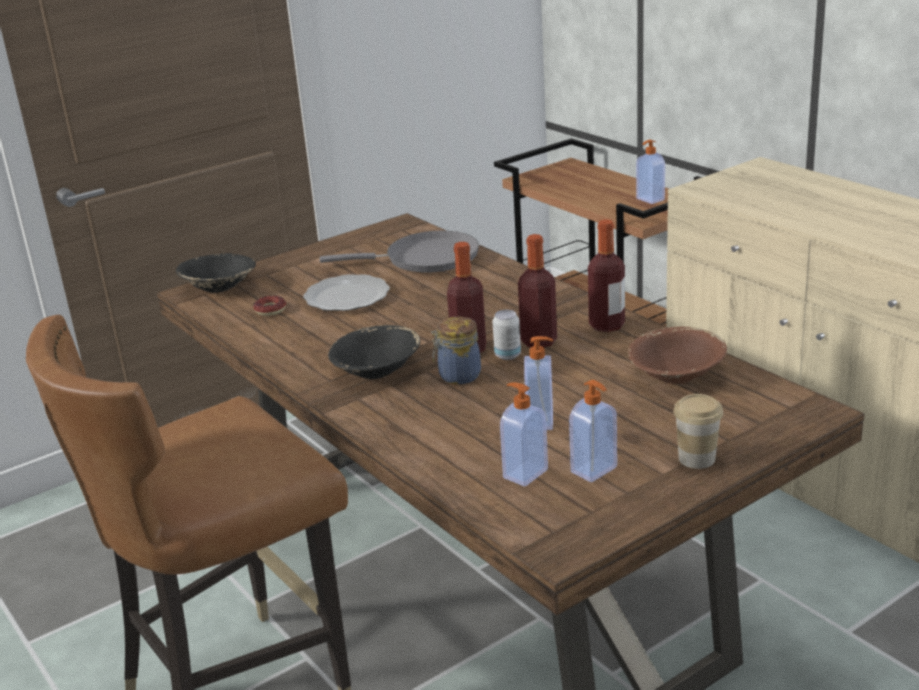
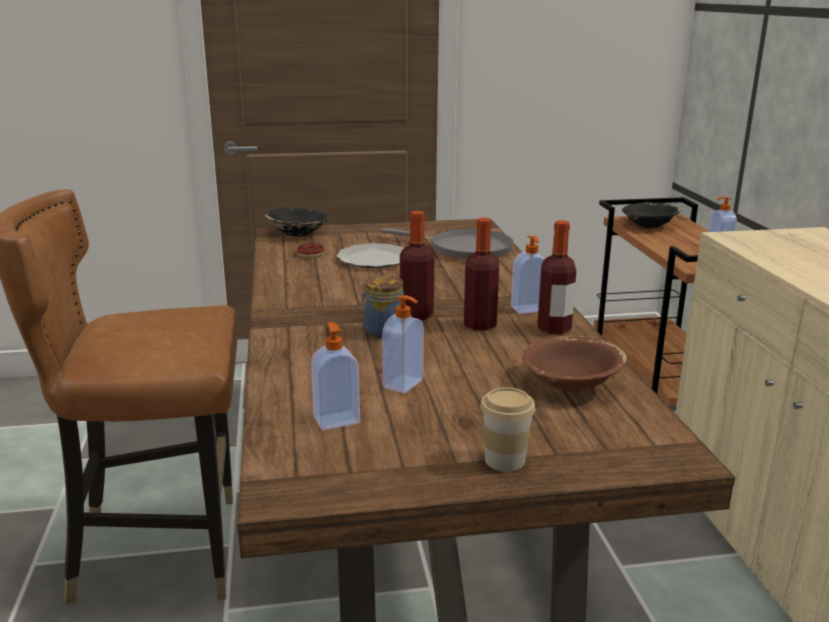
camera: 25 degrees right, 5 degrees down
black bowl [328,325,420,379] -> black bowl moved to [622,202,681,228]
can [492,310,521,360] -> none
soap dispenser [569,380,617,482] -> soap dispenser moved to [511,236,545,314]

